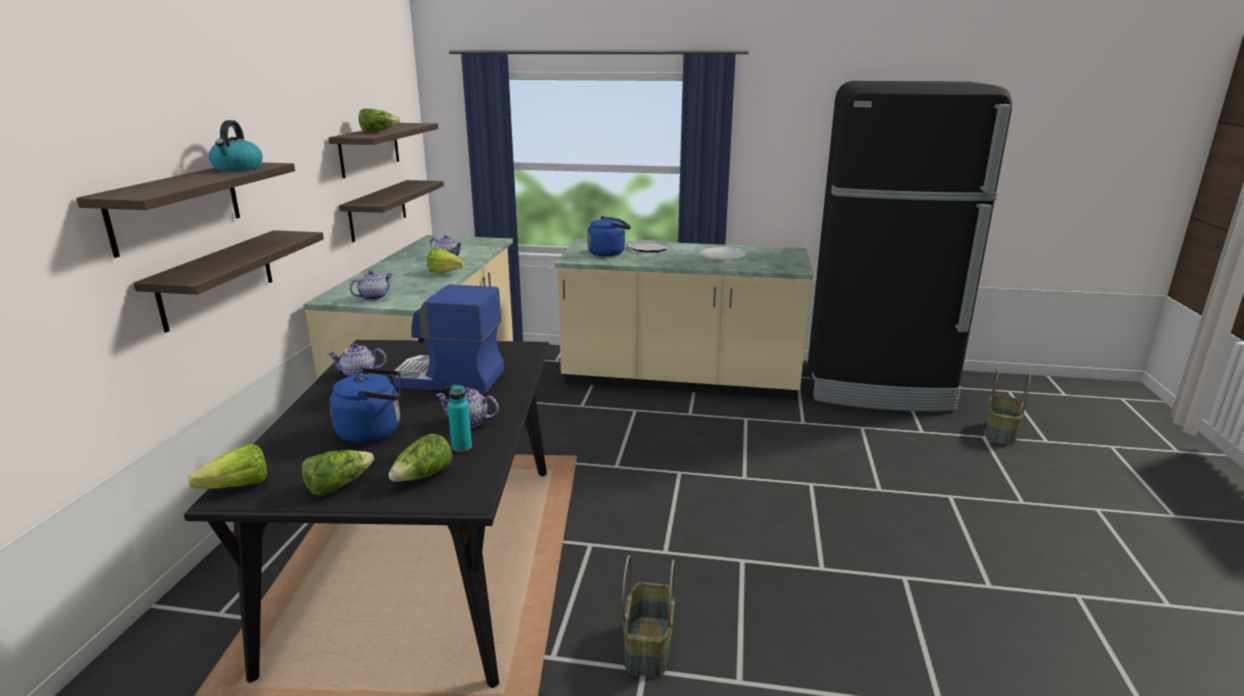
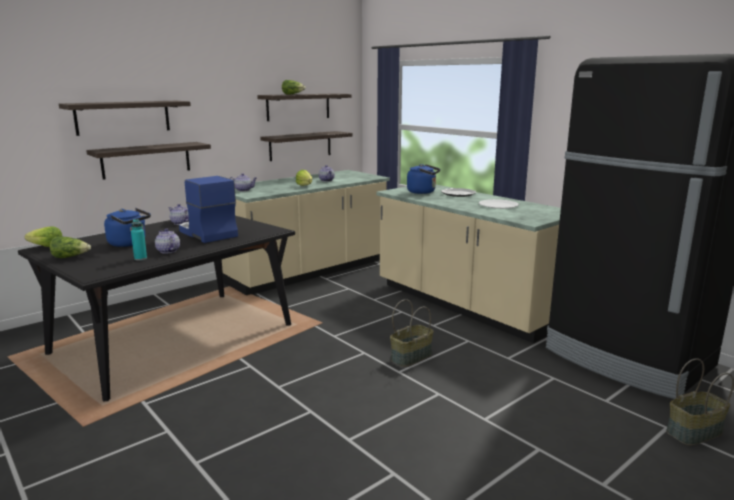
camera: 40 degrees right, 5 degrees down
kettle [208,120,263,171] -> none
lettuce [388,434,452,482] -> none
basket [622,555,675,677] -> basket moved to [390,299,434,367]

